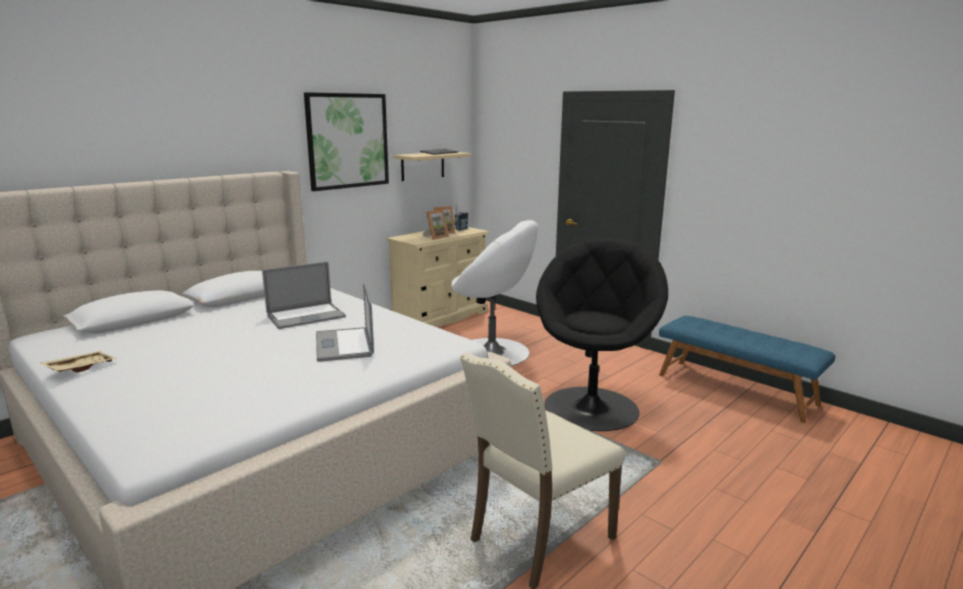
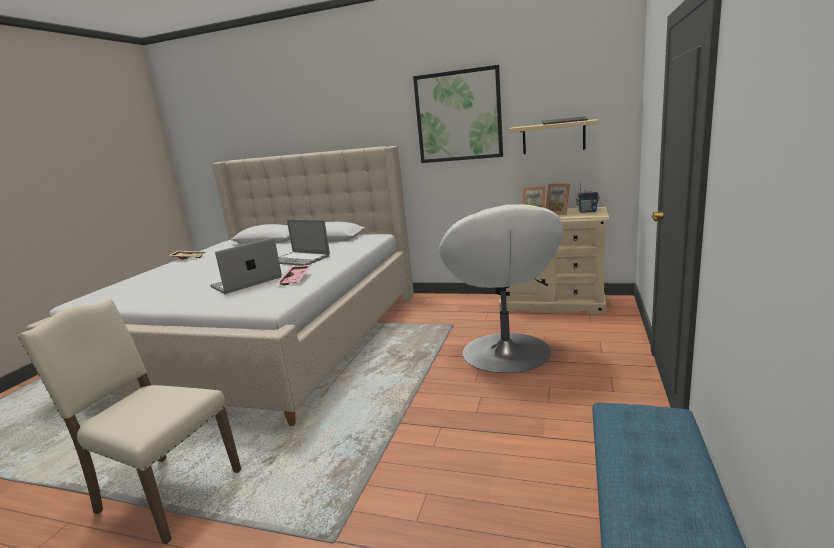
camera: 65 degrees right, 0 degrees up
black armchair [536,238,668,431] -> none
none -> pink tray [277,265,311,285]

